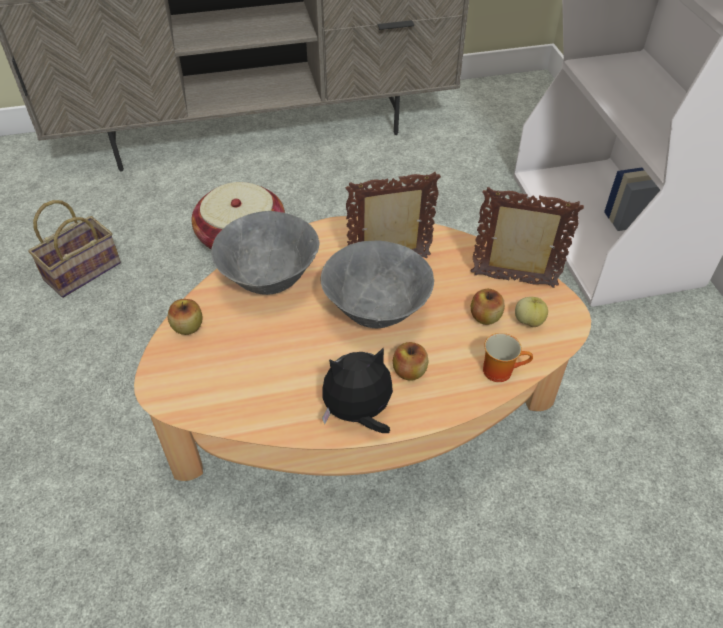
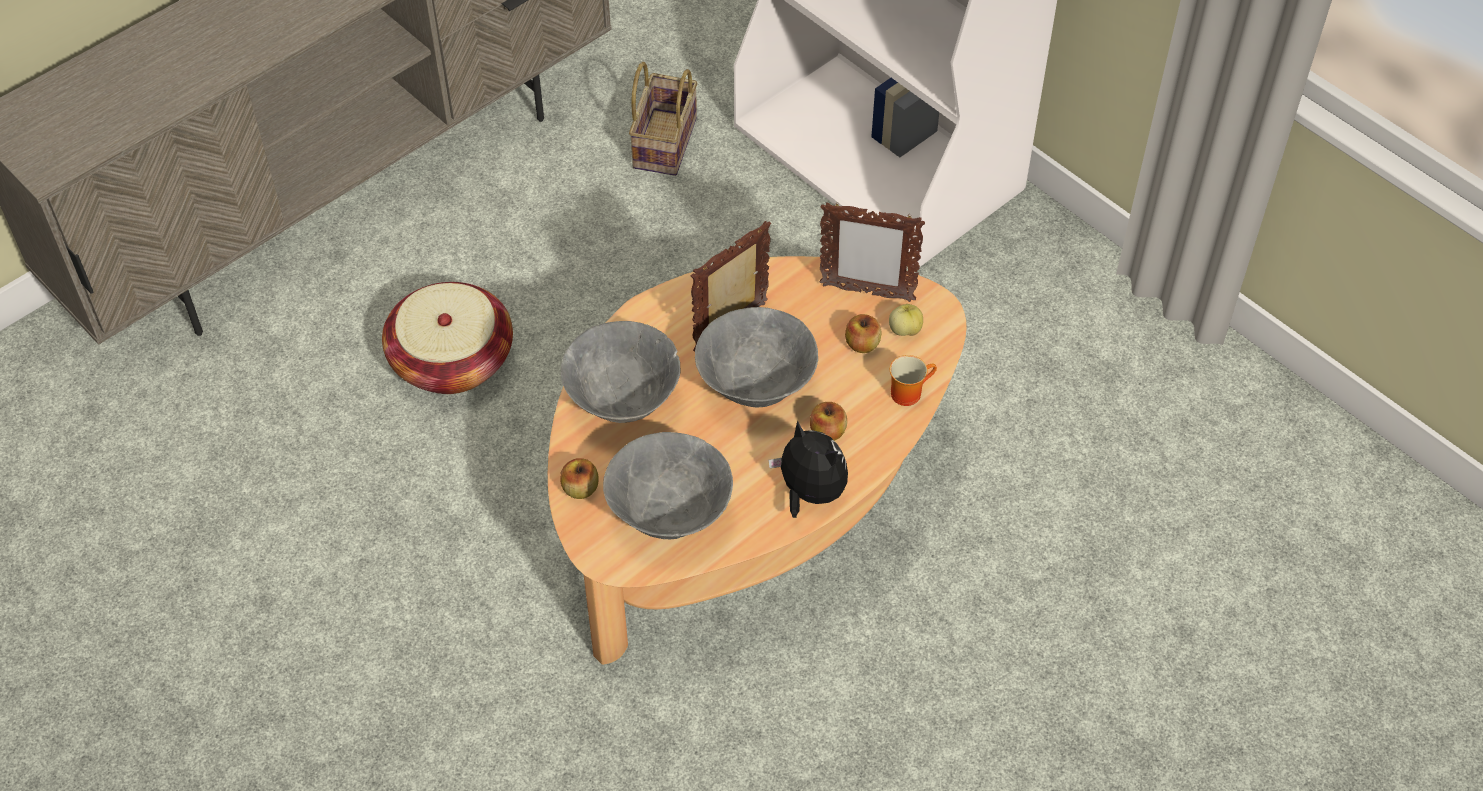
camera: 30 degrees left, 5 degrees up
basket [28,200,121,298] -> basket moved to [629,62,698,176]
plush toy [322,347,393,433] -> plush toy turned 90 degrees clockwise [768,420,848,518]
picture frame [471,187,584,288] -> picture frame turned 150 degrees counterclockwise [820,202,925,302]
none -> grey bowl [603,432,733,539]

